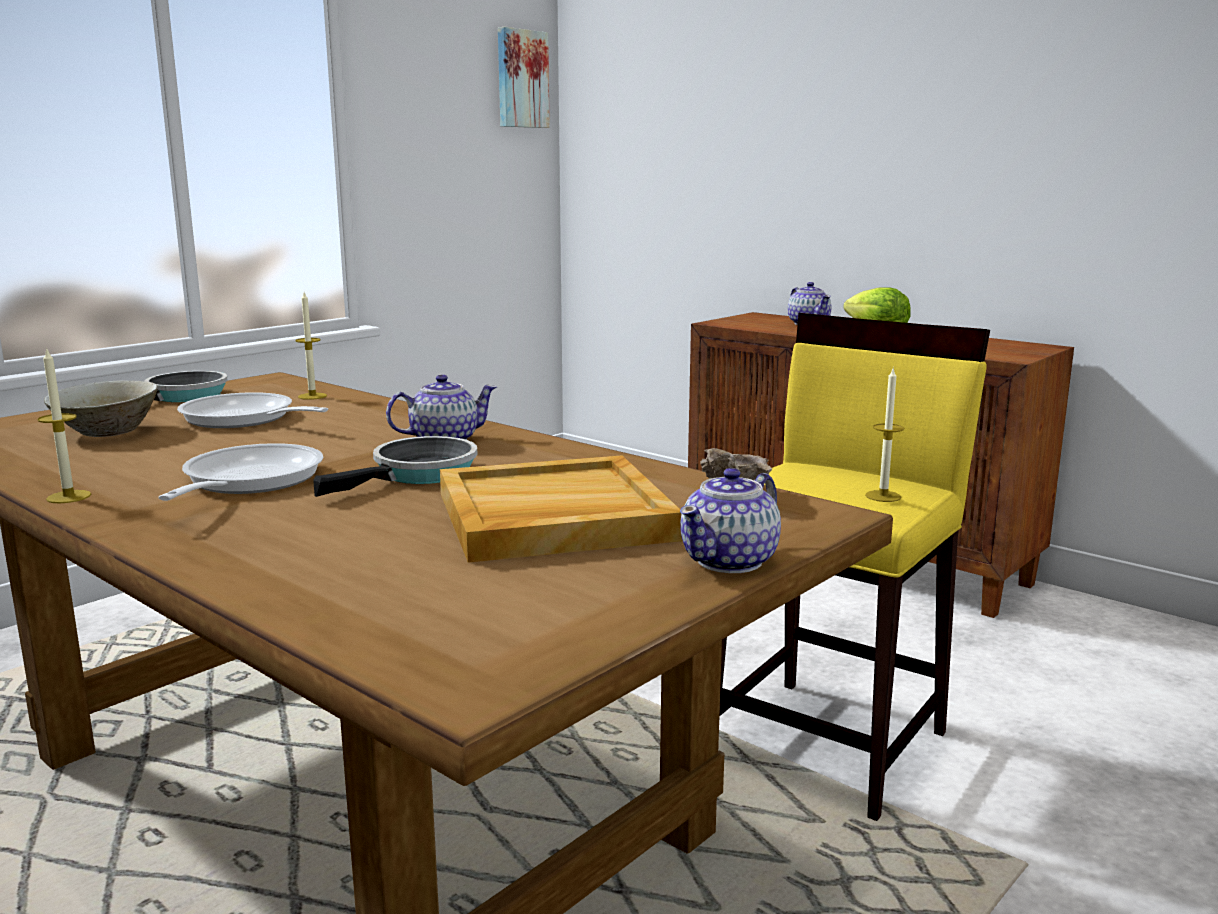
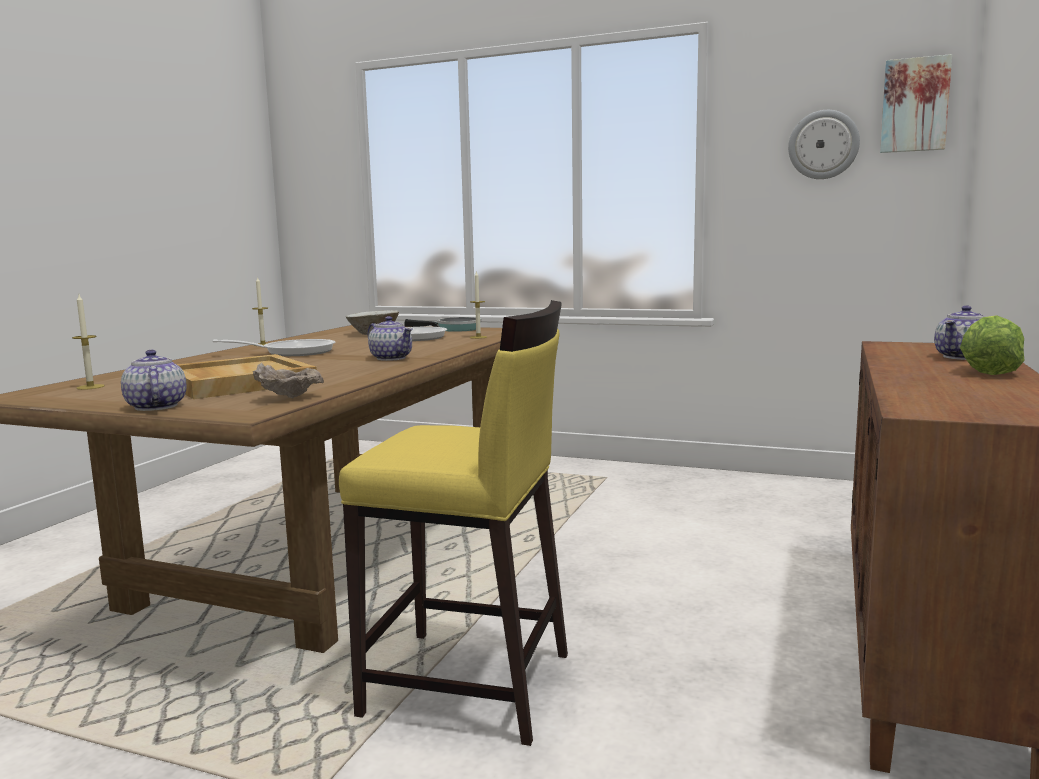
camera: 70 degrees right, 5 degrees down
frying pan [313,436,477,497] -> none
teapot [680,468,781,573] -> teapot turned 45 degrees clockwise [121,350,186,411]
candle [865,369,904,502] -> candle moved to [72,295,105,390]
none -> wall clock [788,110,860,179]

